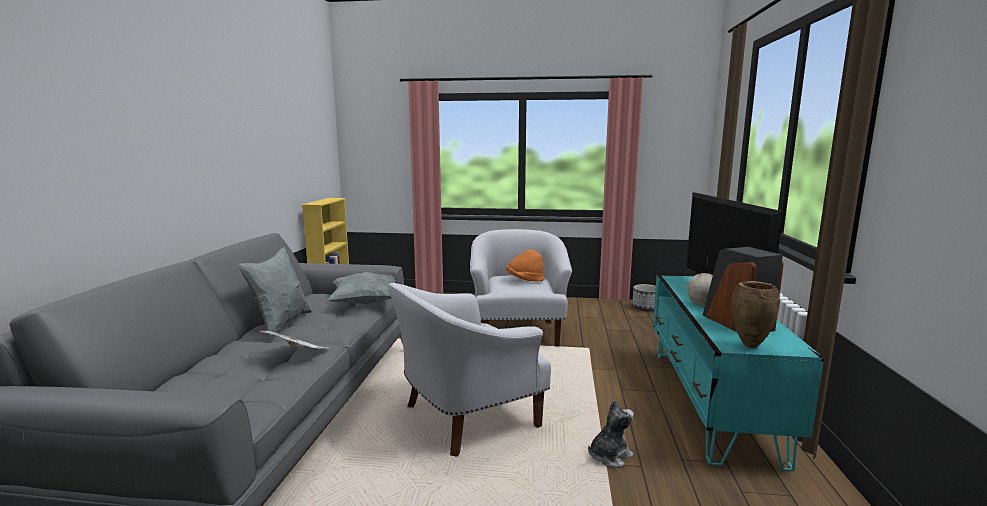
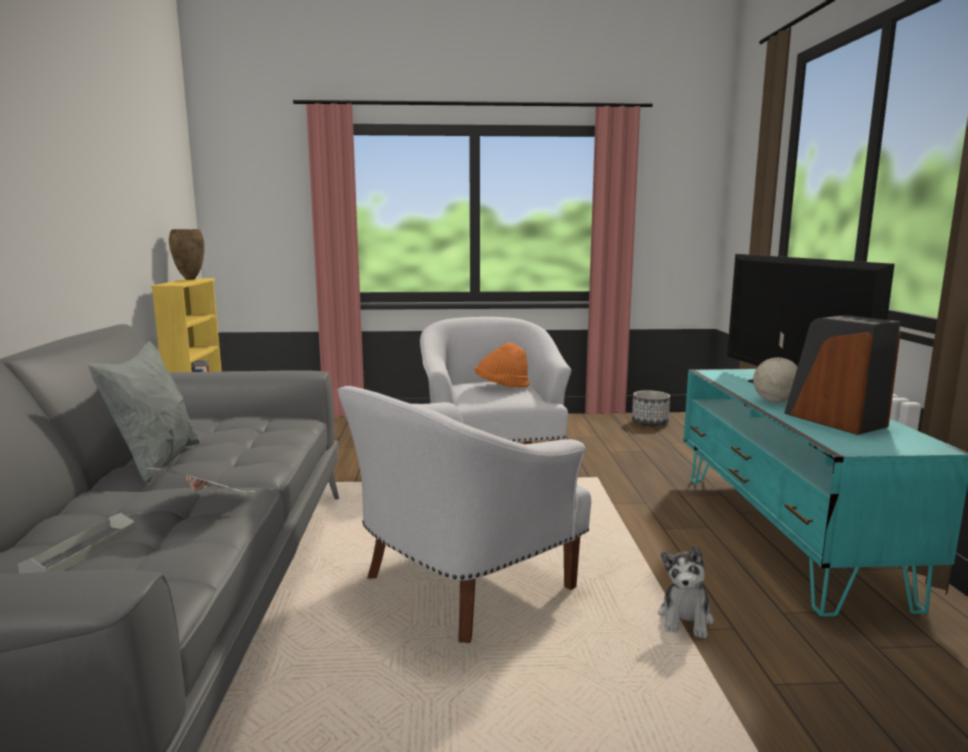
camera: 10 degrees left, 0 degrees up
grey pillow [328,271,396,304] -> none
plush toy [588,399,634,468] -> plush toy turned 150 degrees clockwise [658,545,714,639]
brown vase [732,281,780,348] -> brown vase moved to [169,229,205,280]
none -> grey tray [18,513,136,573]

